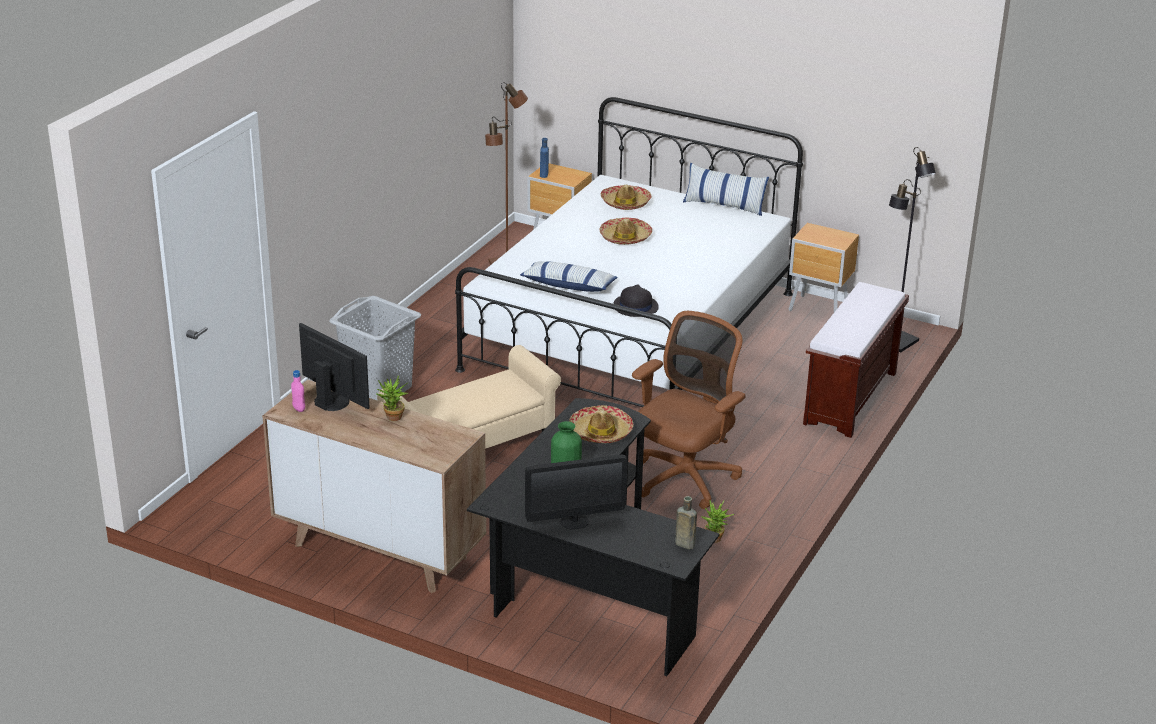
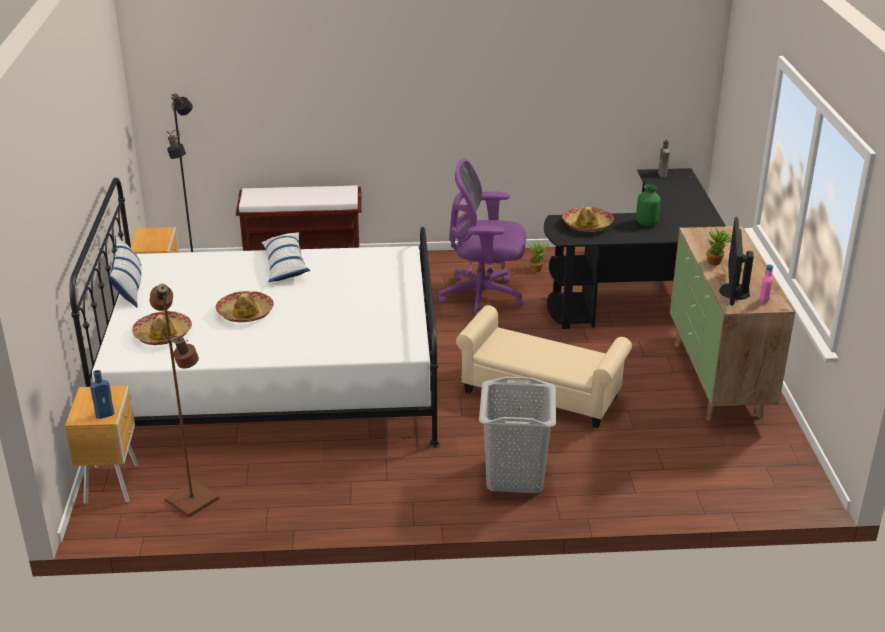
camera: 120 degrees left, 0 degrees up
pillow [520,261,618,292] -> pillow moved to [261,232,310,282]
monitor [525,455,628,530] -> none
black hat [613,285,659,317] -> none
brown office chair [632,311,746,509] -> purple office chair [439,158,526,316]

